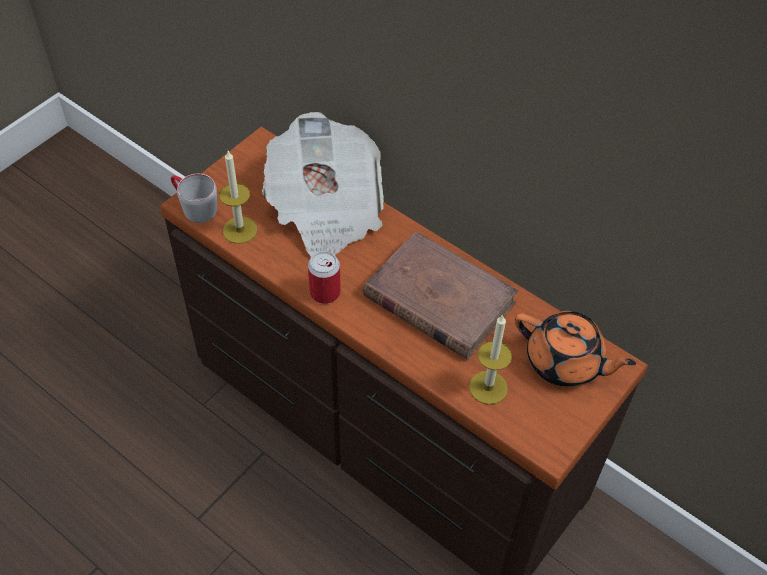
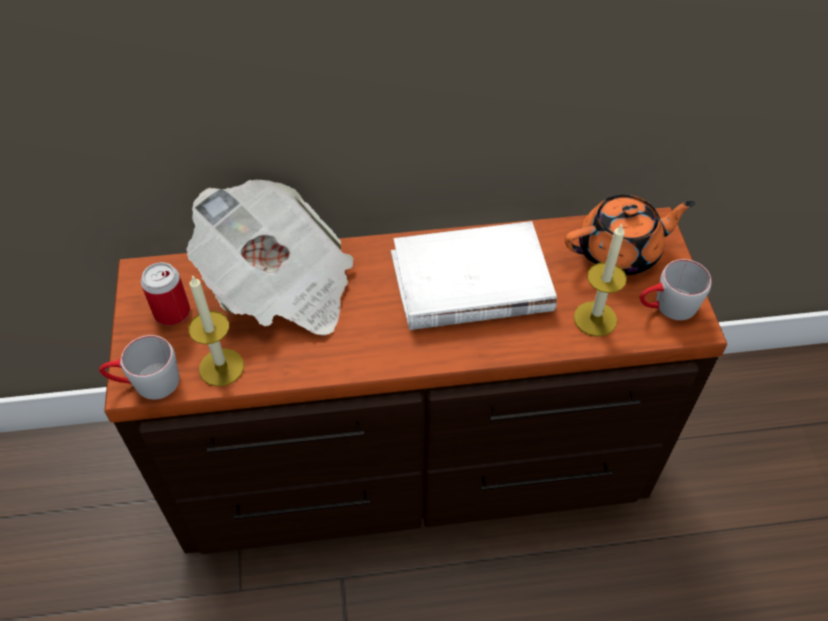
camera: 45 degrees left, 0 degrees up
can [308,251,341,304] -> can moved to [141,262,190,326]
brown book [363,231,518,360] -> white book [391,221,557,330]
none -> grey mug [640,259,711,320]

